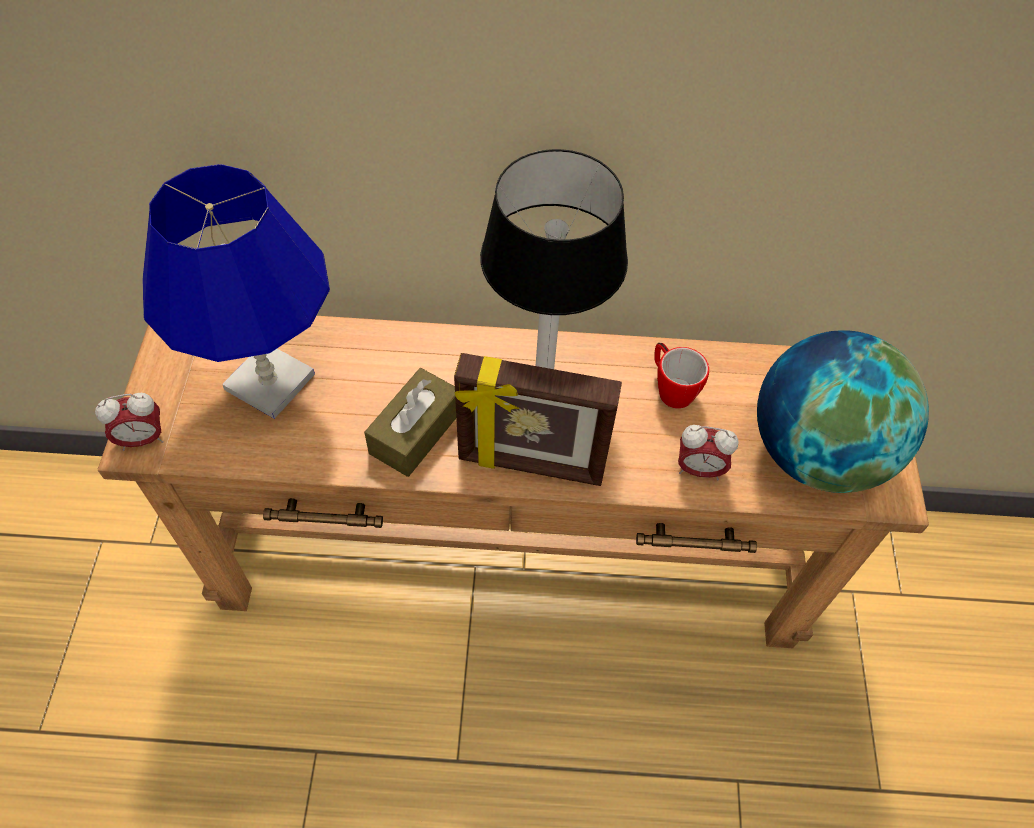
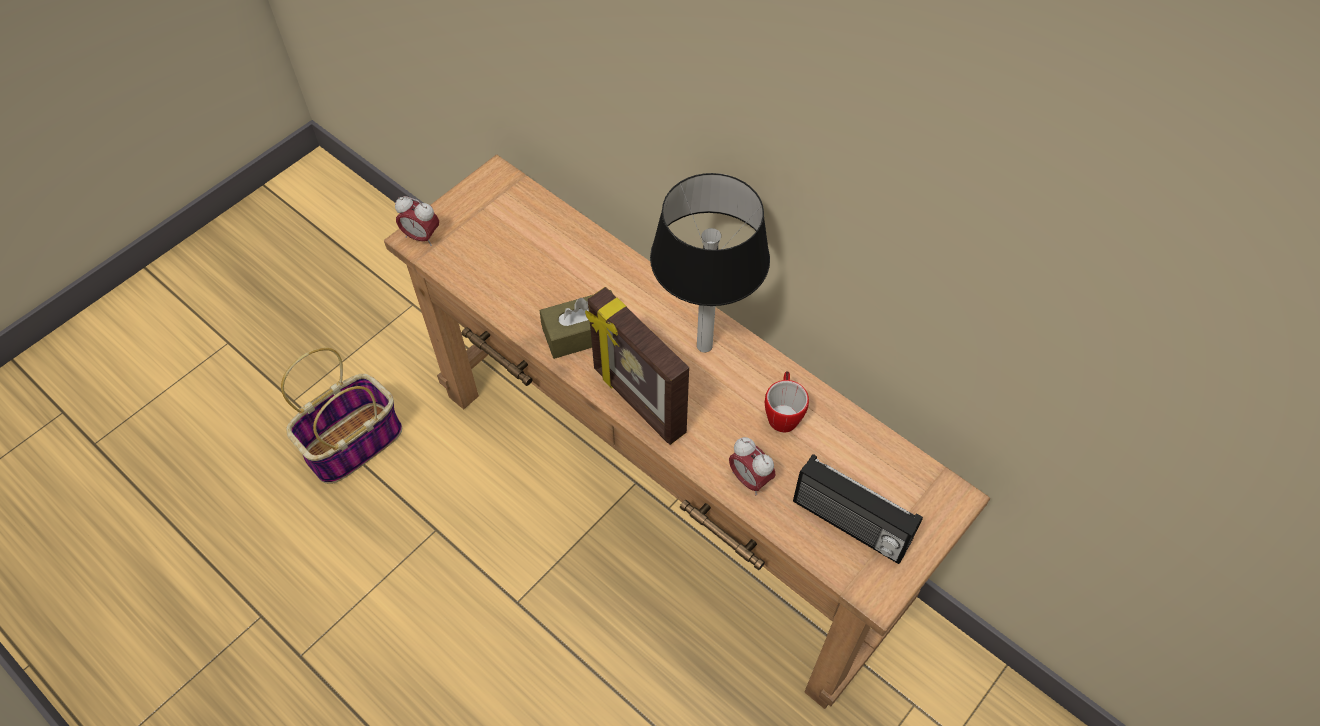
camera: 40 degrees right, 0 degrees up
blue table lamp [142,164,330,419] -> none
globe [757,330,929,493] -> radio [793,454,923,564]
none -> basket [281,348,402,484]

